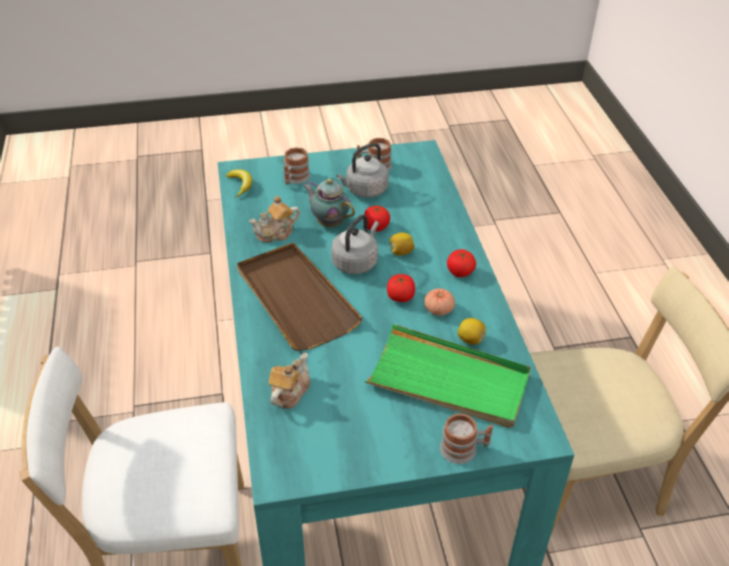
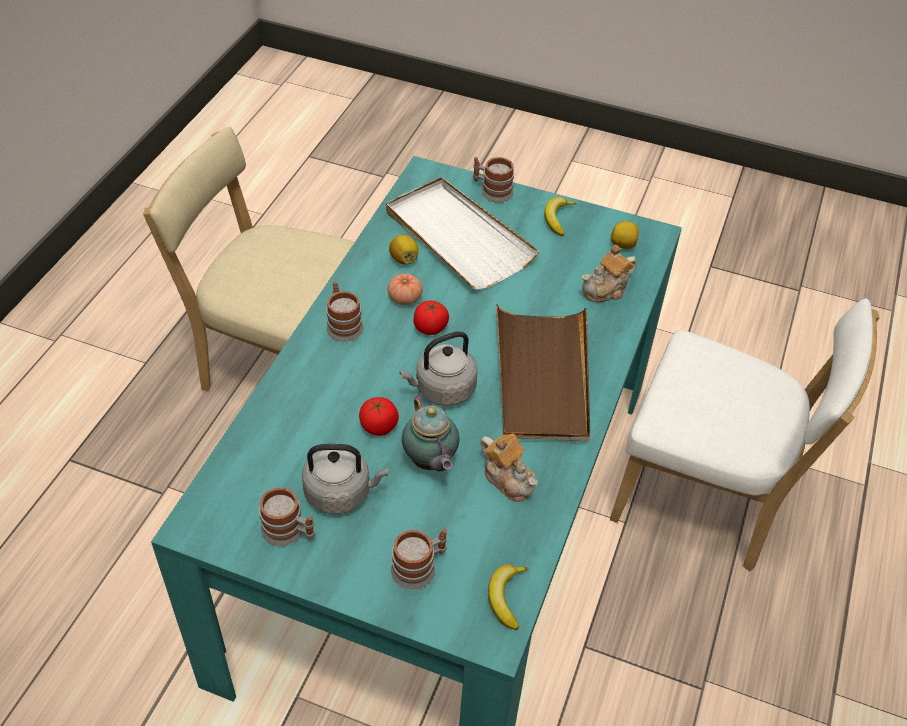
camera: 150 degrees left, 5 degrees up
teapot [249,196,300,242] -> teapot turned 45 degrees clockwise [480,434,538,502]
green tray [365,324,531,428] -> white tray [386,177,539,290]
lemon [390,232,414,256] -> lemon moved to [611,221,639,249]
tomato [447,249,476,277] -> mug [326,282,363,342]
none -> banana [544,197,577,236]

